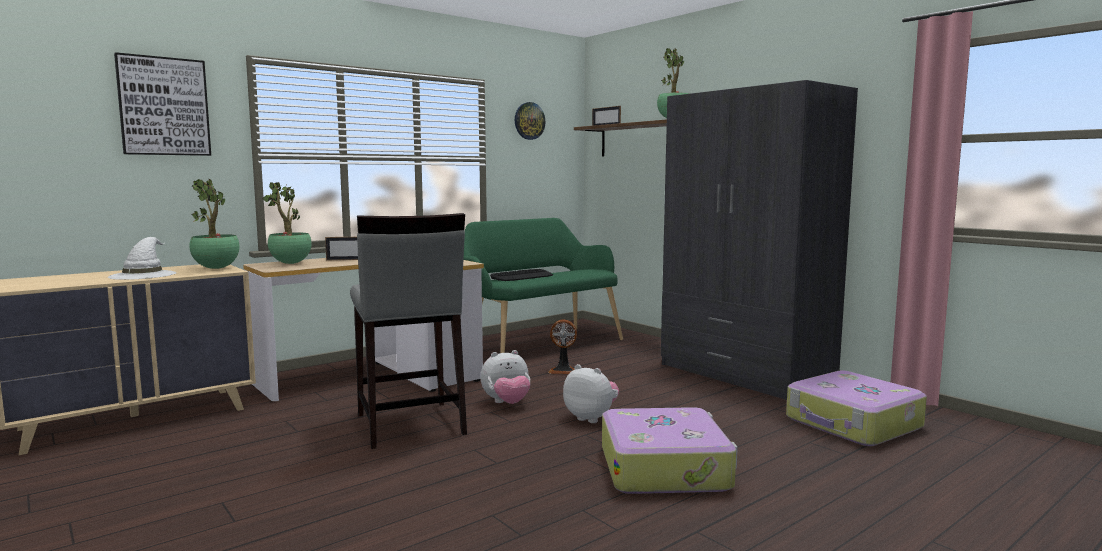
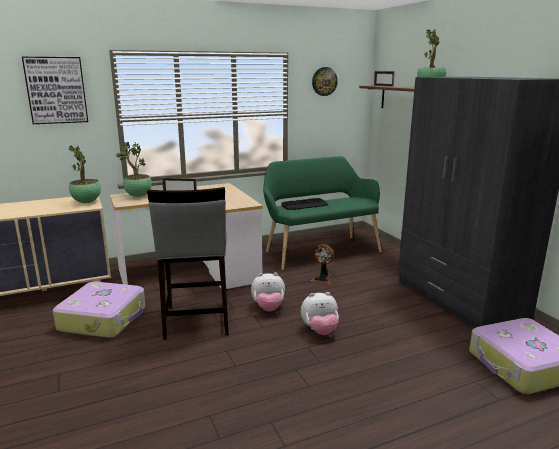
camera: 15 degrees right, 10 degrees up
white hat [108,237,176,280] -> none
plush toy [563,364,619,423] -> plush toy turned 120 degrees clockwise [301,292,339,335]
suitcase [602,407,738,494] -> suitcase moved to [53,281,145,338]

